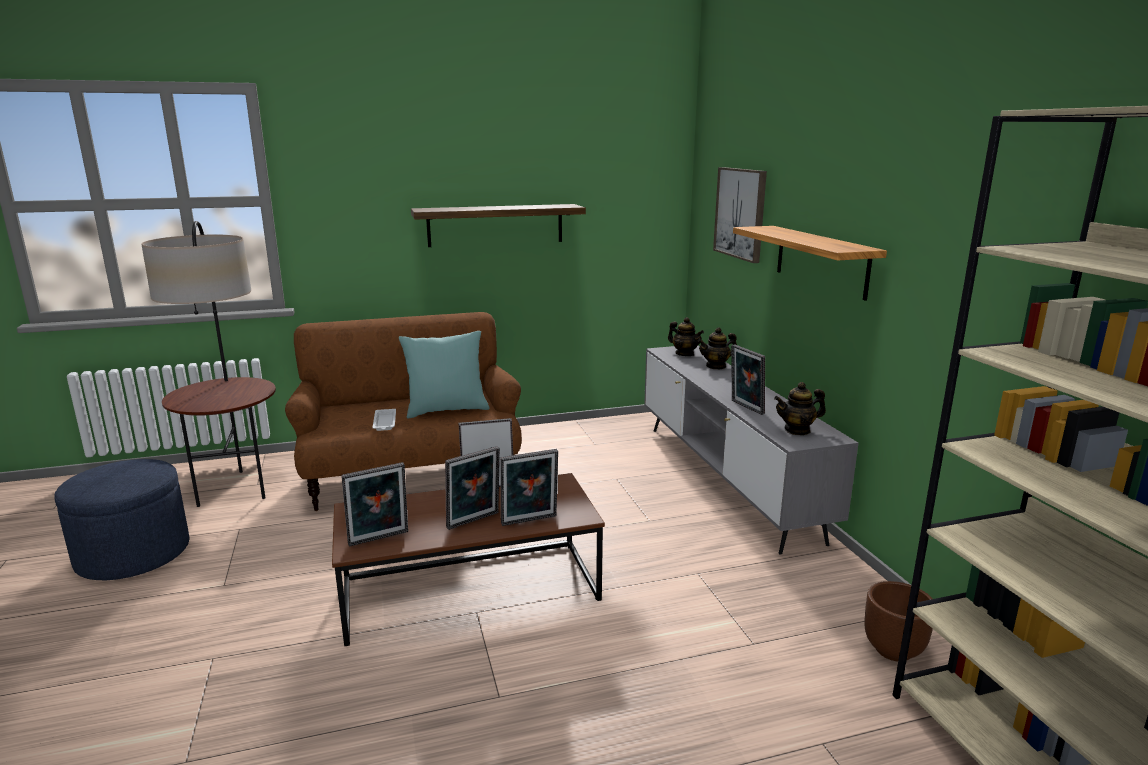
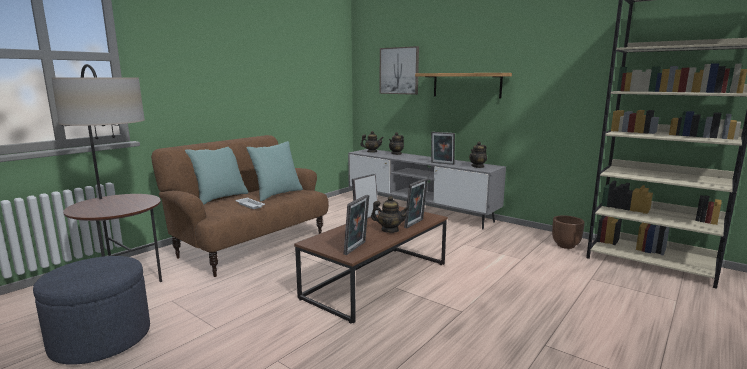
camera: 35 degrees left, 5 degrees down
shelf [411,204,586,247] -> none
picture frame [445,446,500,530] -> teapot [371,196,409,233]
none -> turquoise pillow [185,147,248,205]

